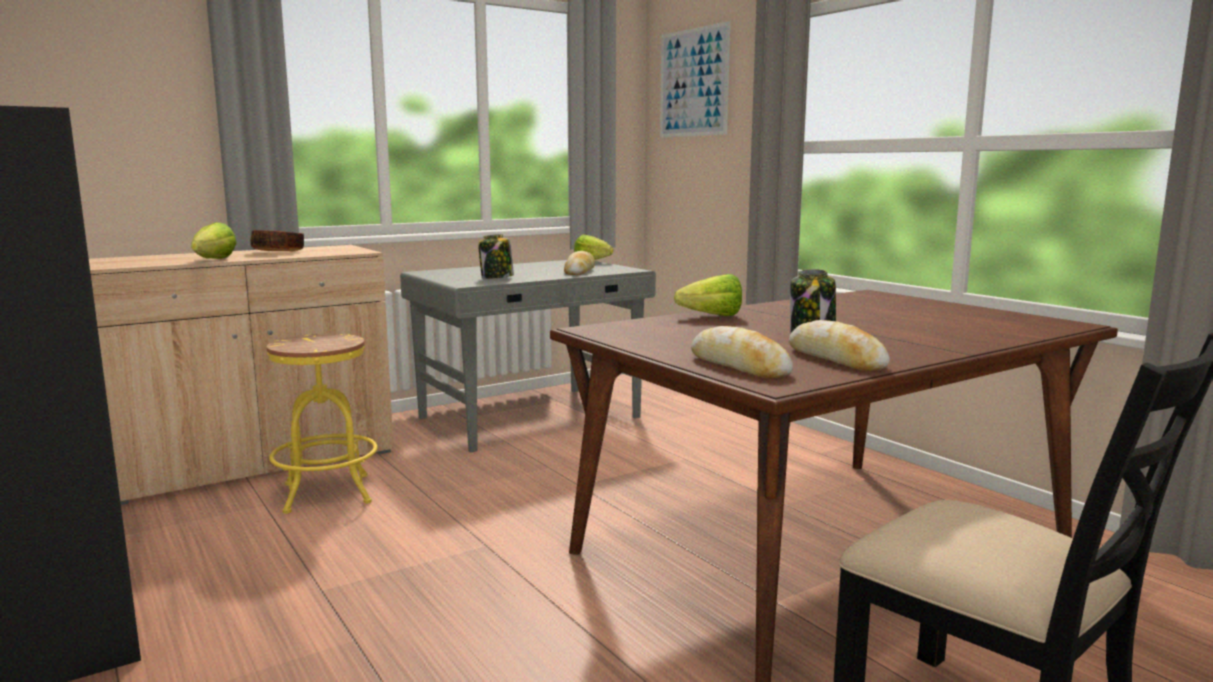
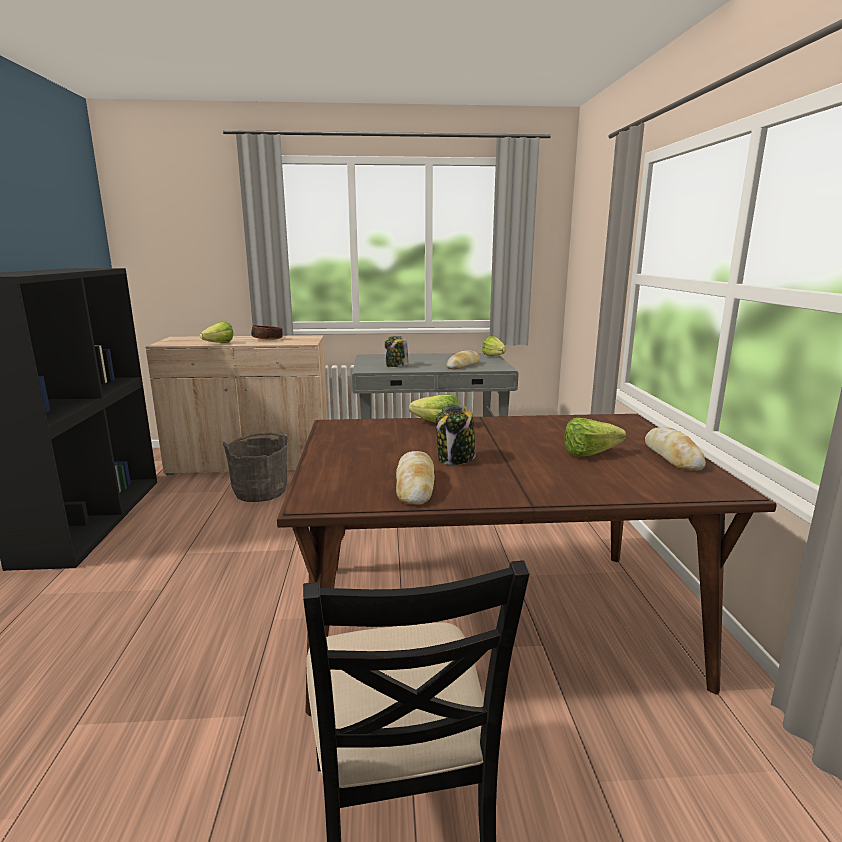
camera: 30 degrees right, 5 degrees up
yellow stool [267,334,377,514] -> grey bucket [222,432,288,502]
picture [660,21,731,137] -> none
bread [691,326,793,378] -> bread moved to [645,427,706,471]
none -> lettuce [565,418,626,456]

